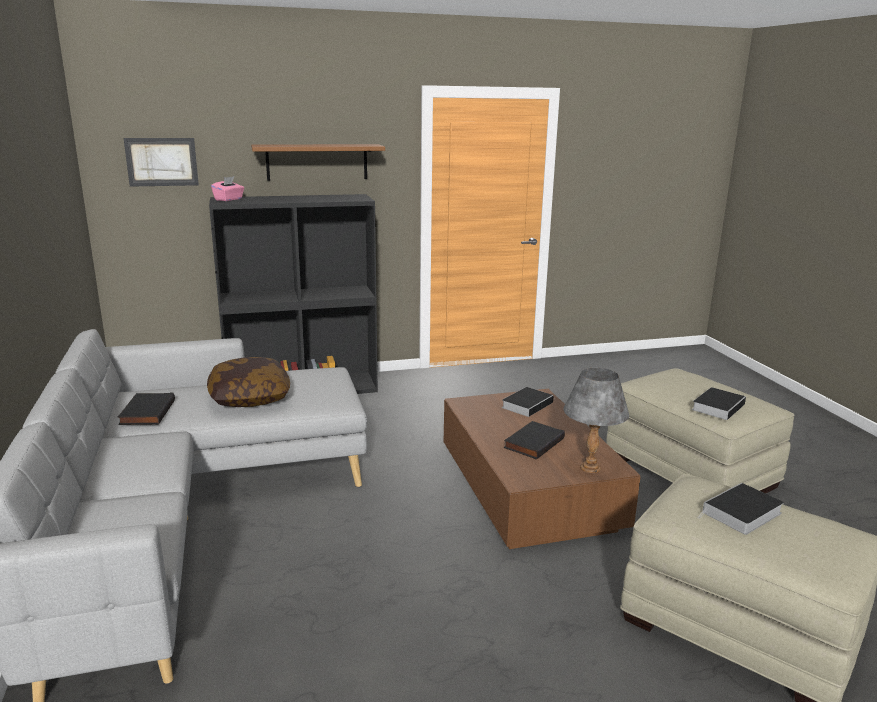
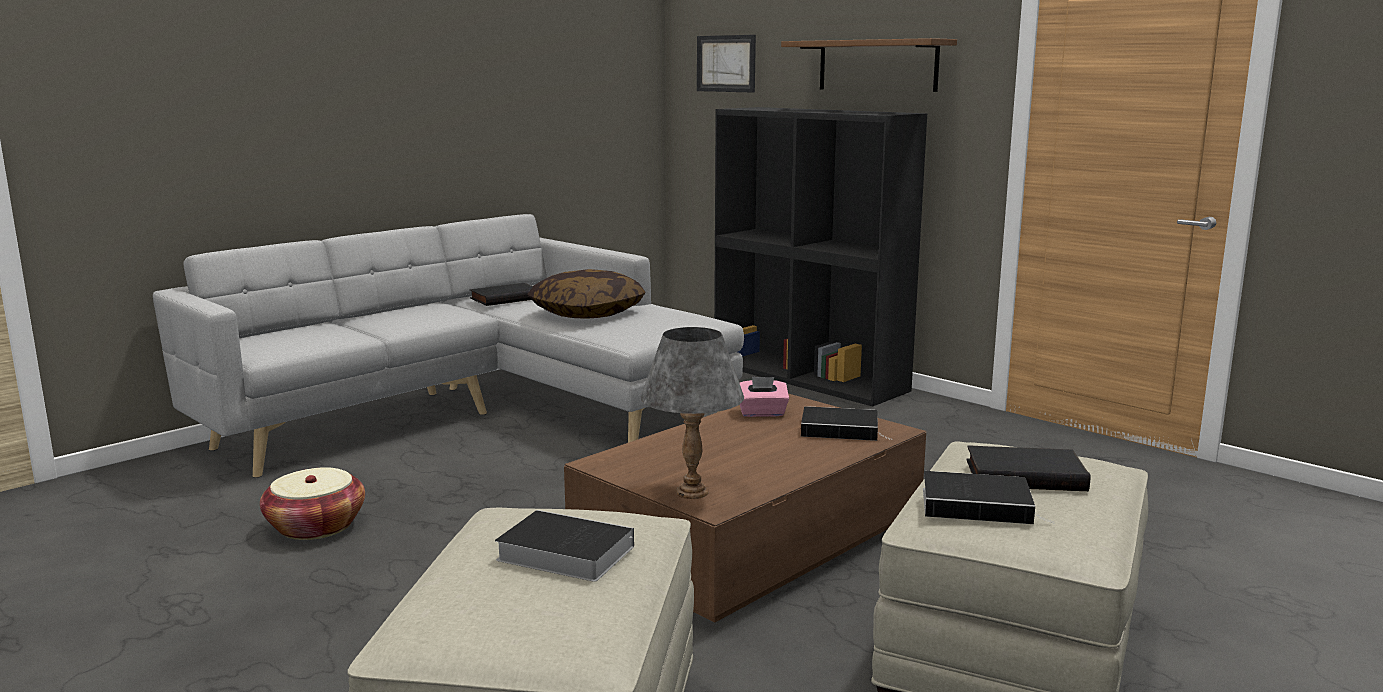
camera: 60 degrees right, 5 degrees down
pink tissue box [211,177,244,201] -> pink tissue box moved to [740,377,789,417]
black book [504,421,565,460] -> black book moved to [966,445,1090,491]
none -> basket [260,467,365,540]

